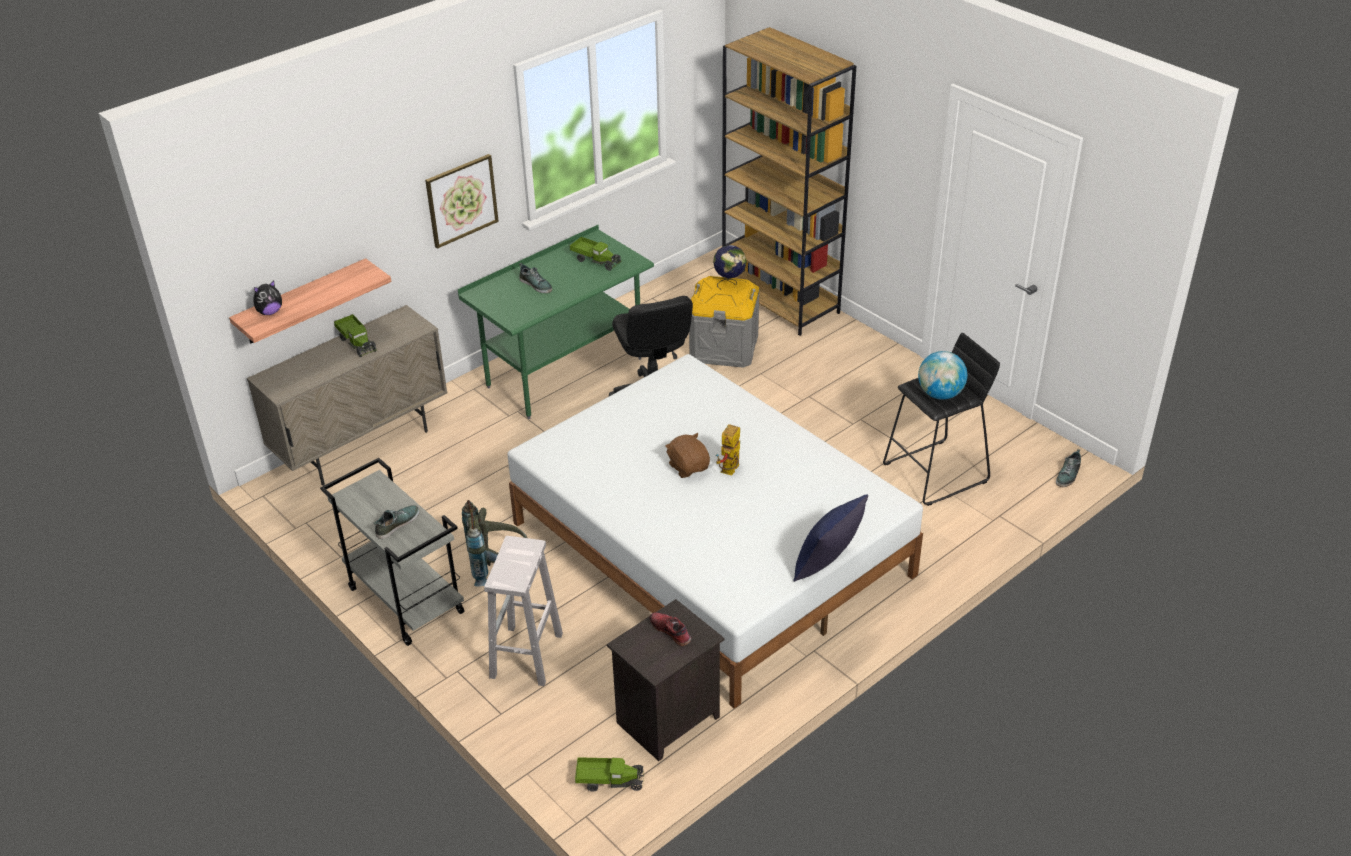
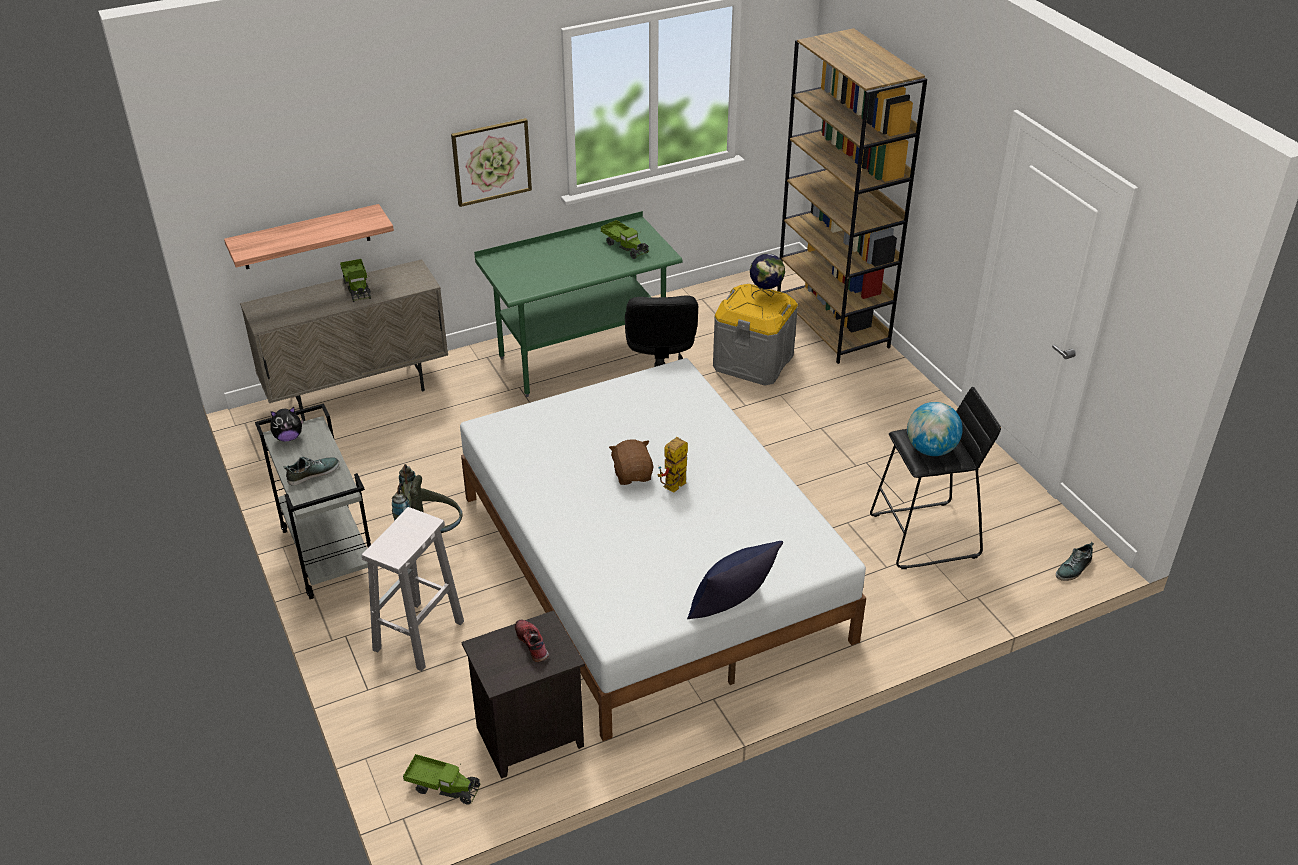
camera: 15 degrees right, 0 degrees up
plush toy [253,280,282,315] -> plush toy moved to [270,407,303,441]
shoe [519,263,552,293] -> none

